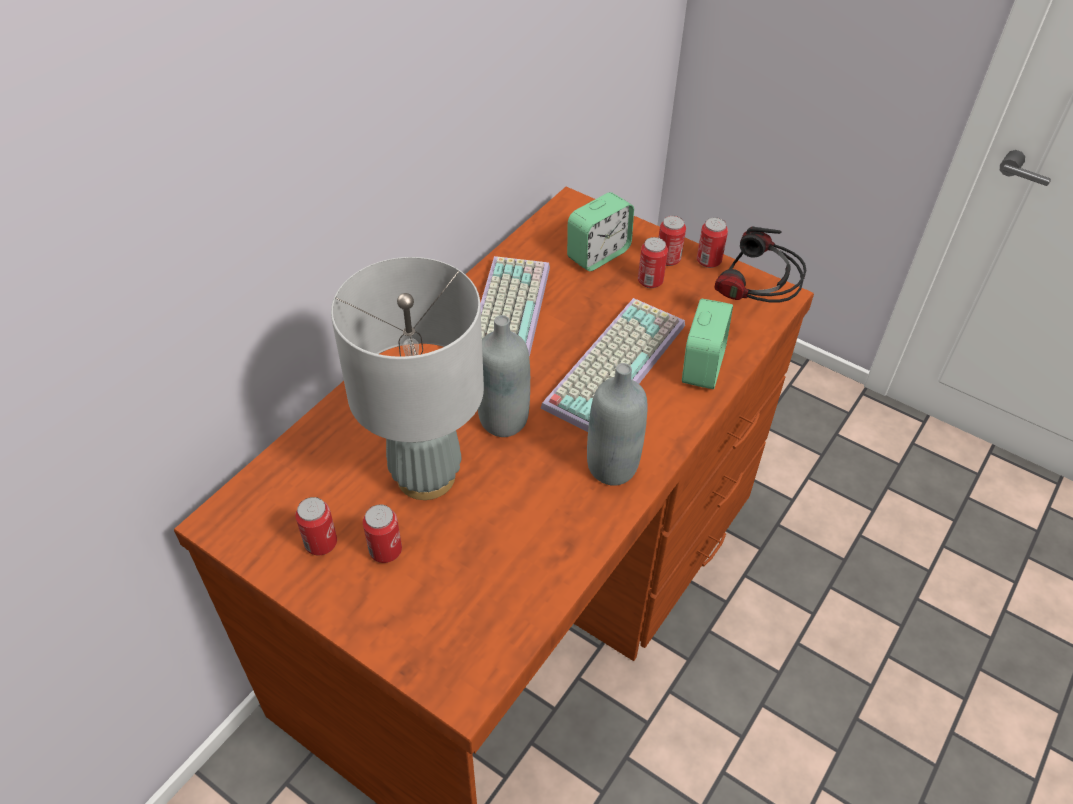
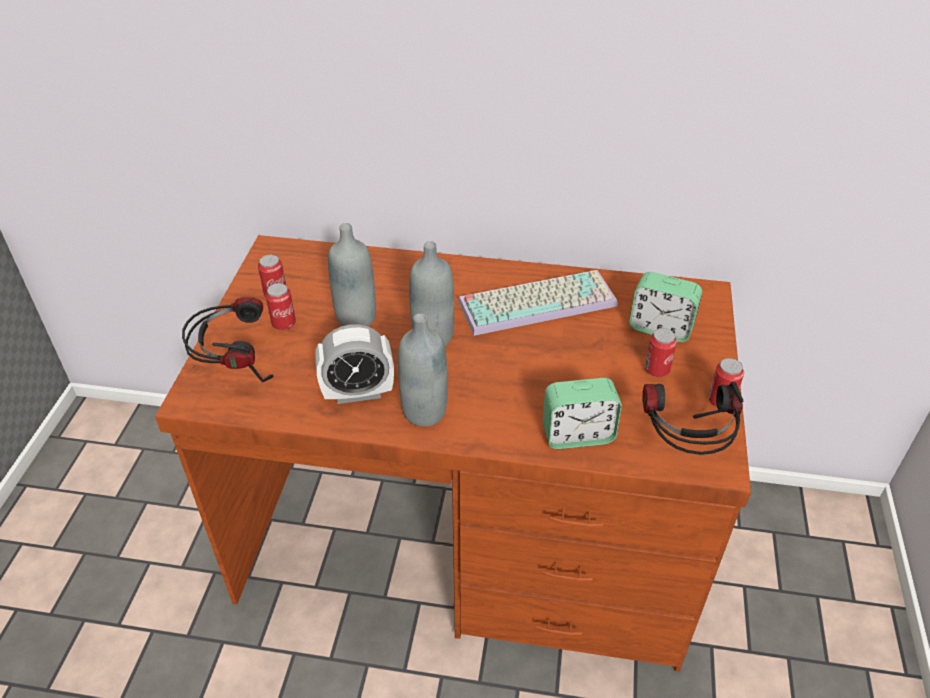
camera: 65 degrees right, 5 degrees down
grey table lamp [331,257,484,500] -> grey bottle [328,223,376,326]
keyboard [541,298,685,432] -> none
can [658,216,686,266] -> none
none -> headphones [182,297,273,382]
none -> alarm clock [315,324,394,404]

